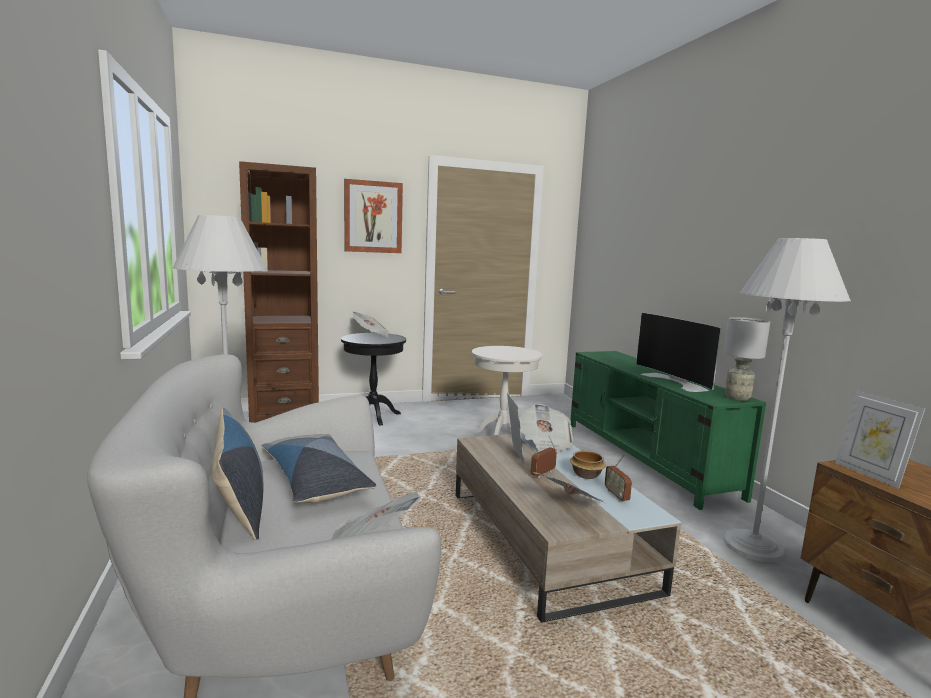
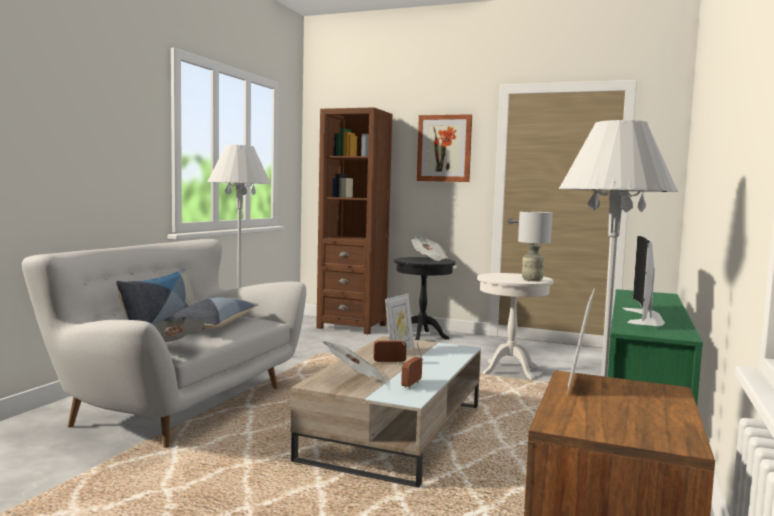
camera: 40 degrees right, 5 degrees down
newspaper [520,404,573,451] -> none
bowl [570,450,606,479] -> none
grey table lamp [723,317,770,401] -> grey table lamp moved to [518,211,552,281]

